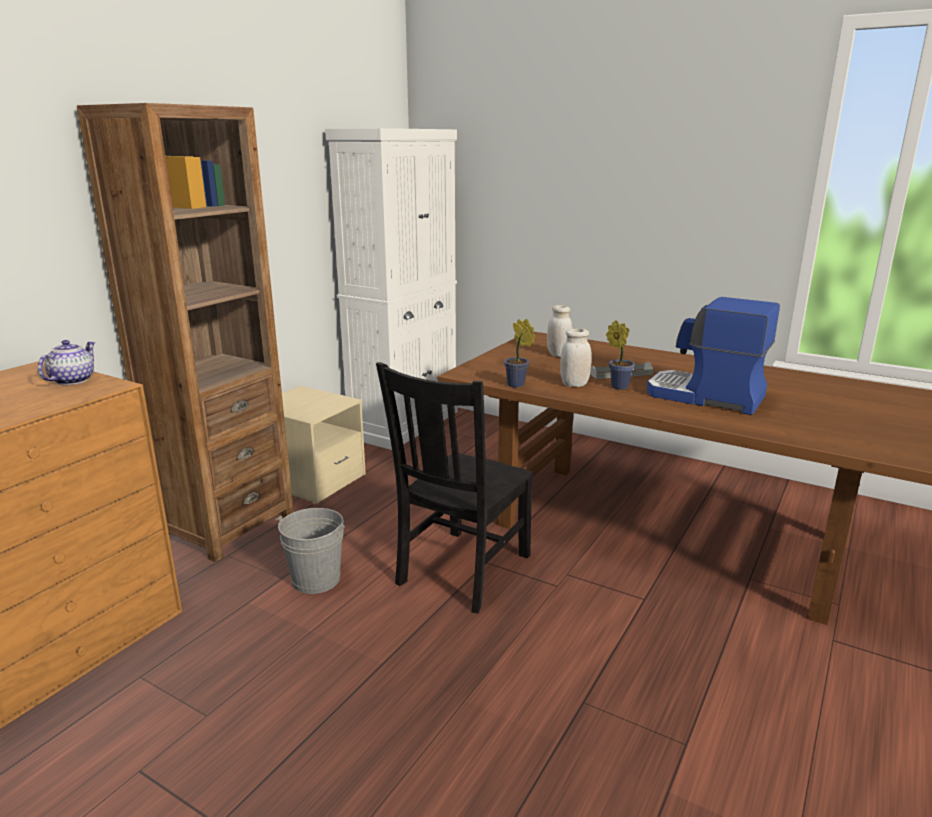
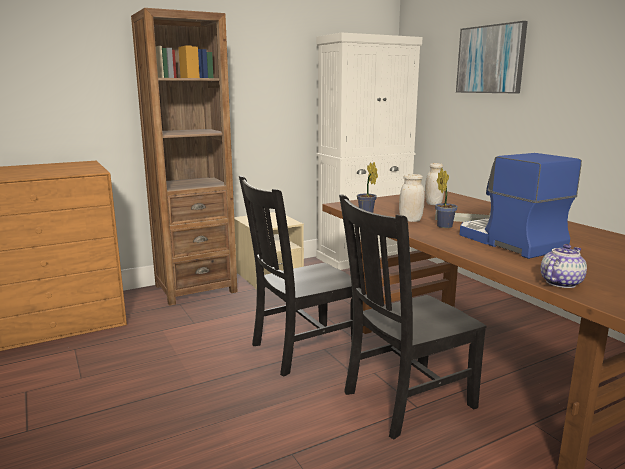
camera: 30 degrees right, 5 degrees down
teapot [38,340,95,385] -> teapot moved to [541,244,587,288]
grey bucket [275,508,345,594] -> none
none -> black chair [339,194,487,439]
none -> picture [456,21,528,93]

